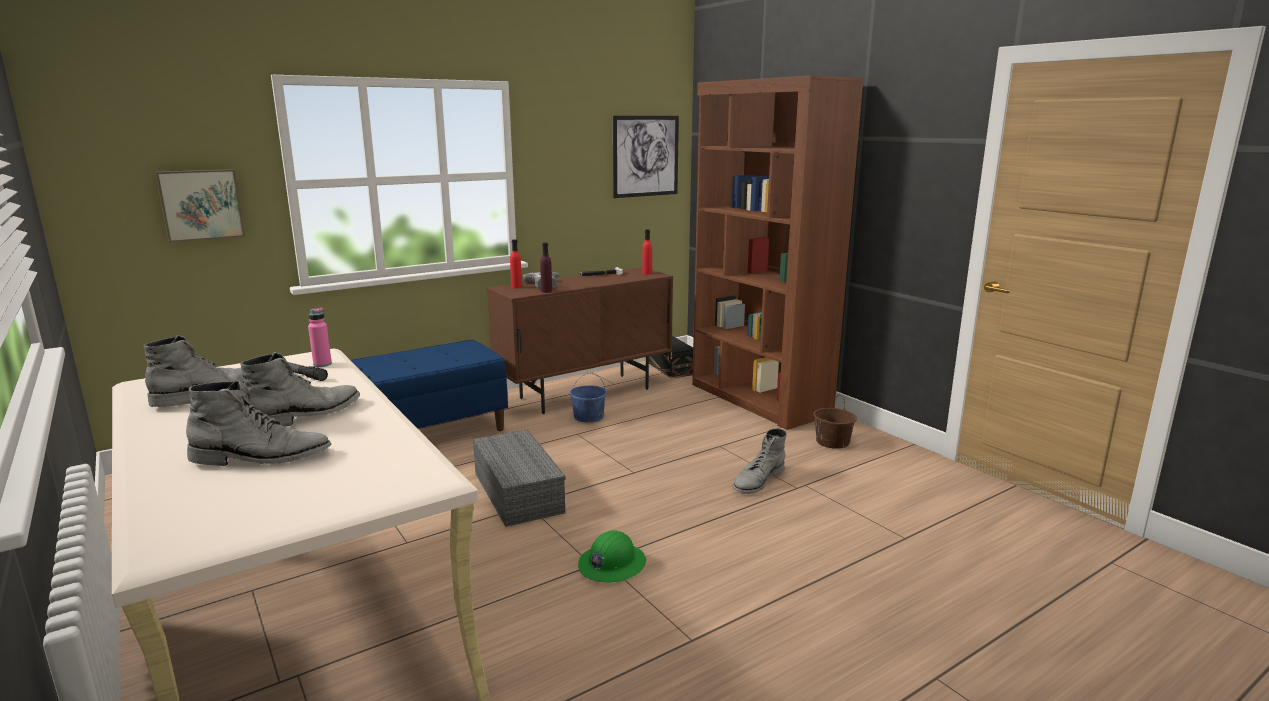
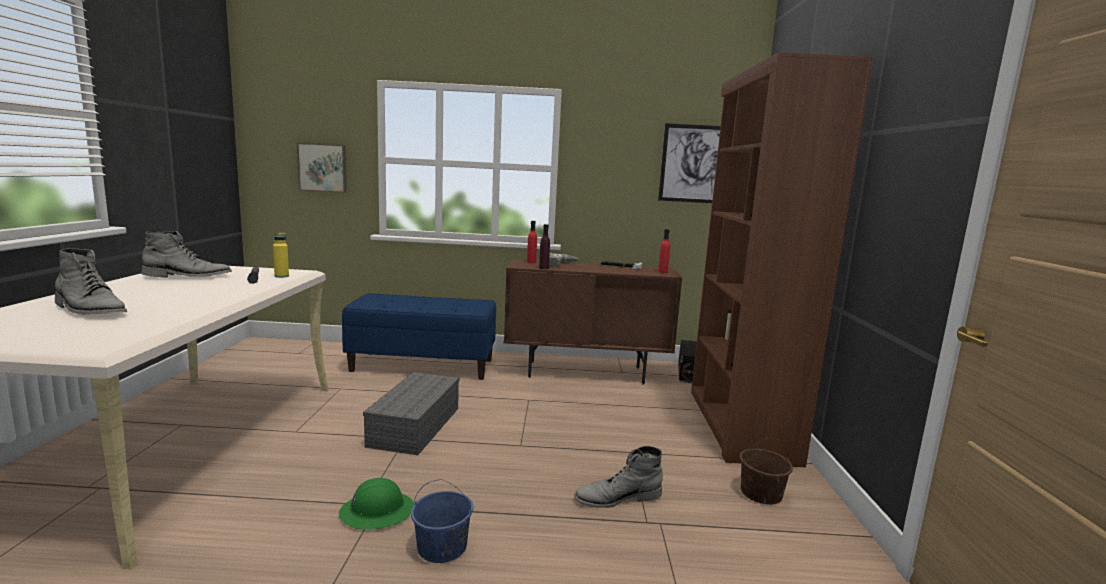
camera: 35 degrees right, 5 degrees down
grey boot [240,352,360,427] -> none
pink bottle [308,308,332,367] -> yellow bottle [273,232,289,278]
blue bucket [570,373,607,422] -> blue bucket moved to [411,480,473,563]

